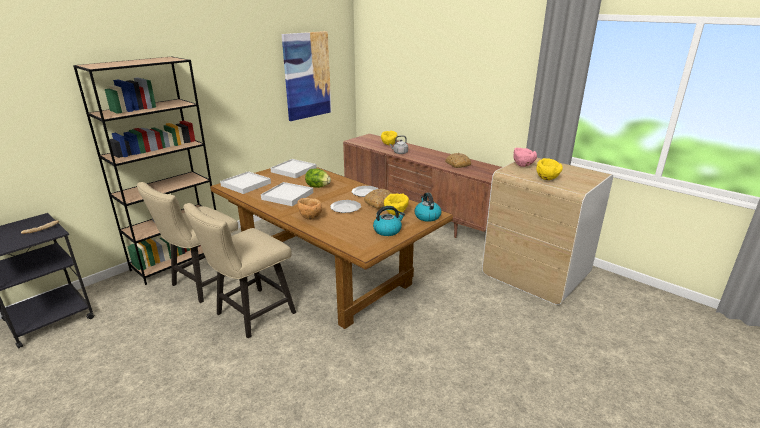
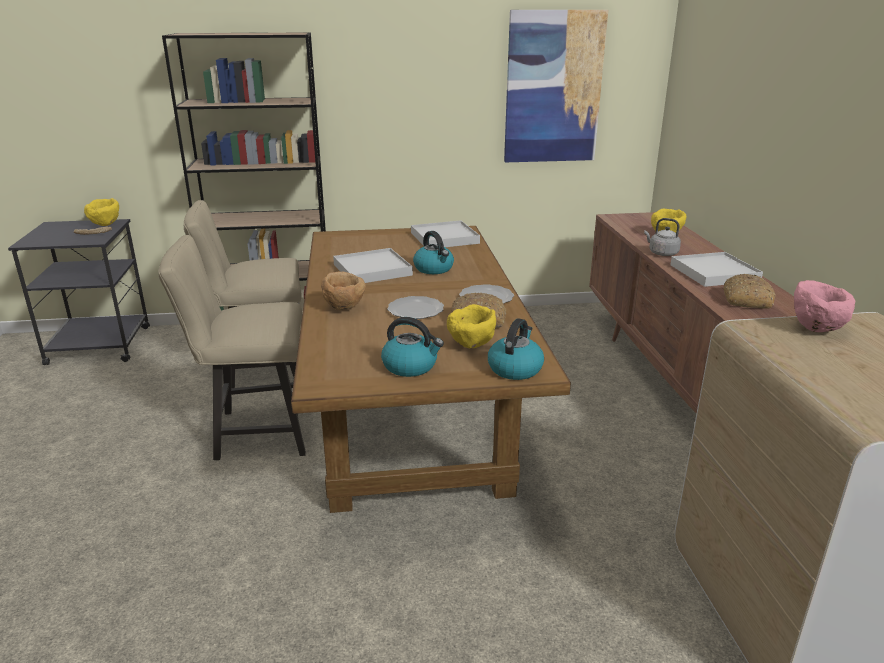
camera: 40 degrees right, 0 degrees up
white tray [220,171,271,194] -> white tray moved to [670,252,763,287]
lettuce [305,168,331,188] -> kettle [413,231,454,274]
yellow bowl [536,158,563,180] -> yellow bowl moved to [84,198,119,226]

